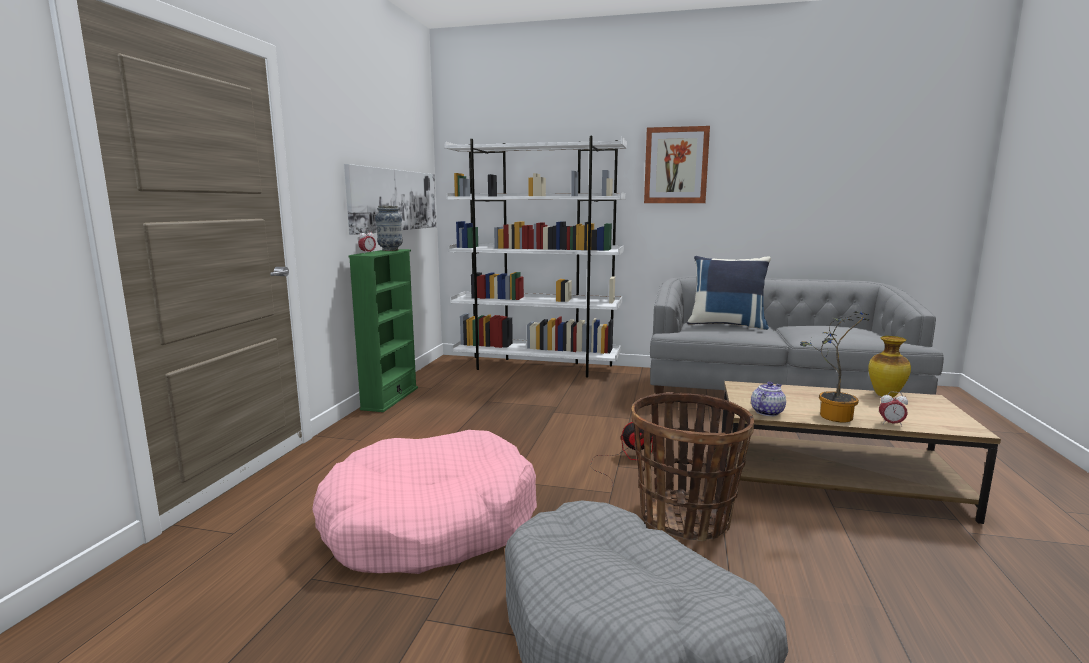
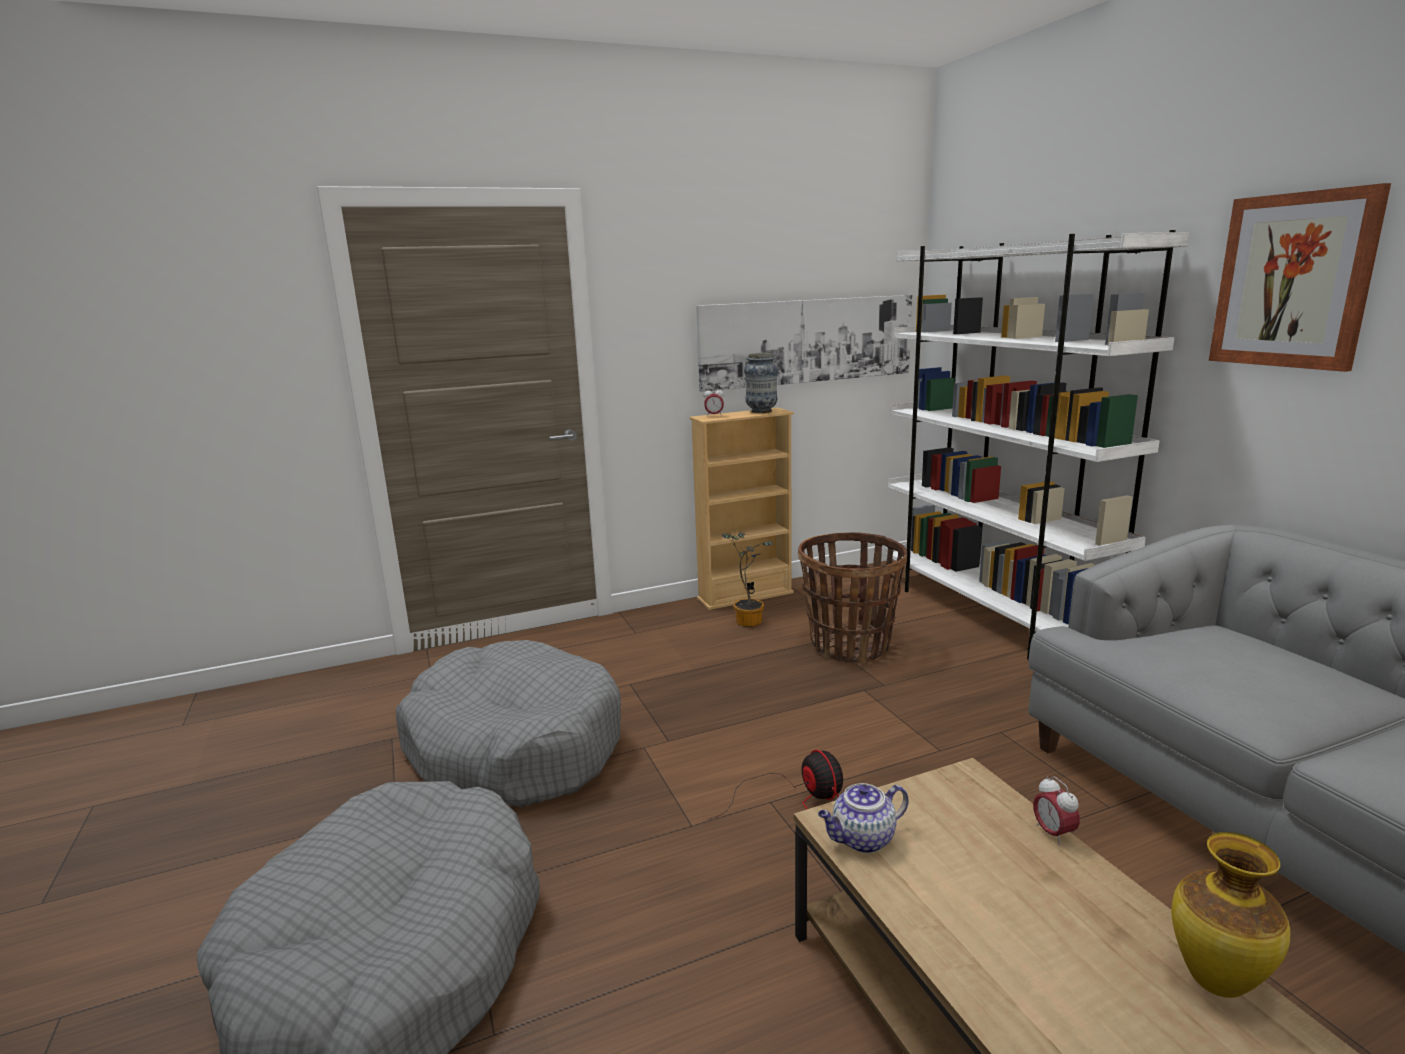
camera: 55 degrees right, 5 degrees up
pink dog bed [312,430,537,574] -> grey dog bed [396,640,621,807]
green bookcase [349,249,418,412] -> beige bookcase [690,408,794,610]
basket [632,392,754,541] -> basket moved to [798,532,907,663]
blue pillow [687,256,771,330] -> none
teapot [751,382,786,416] -> teapot turned 150 degrees clockwise [818,783,909,853]
potted plant [800,311,869,422] -> potted plant moved to [722,533,773,627]
alarm clock [879,391,908,426] -> alarm clock moved to [1033,776,1080,846]

